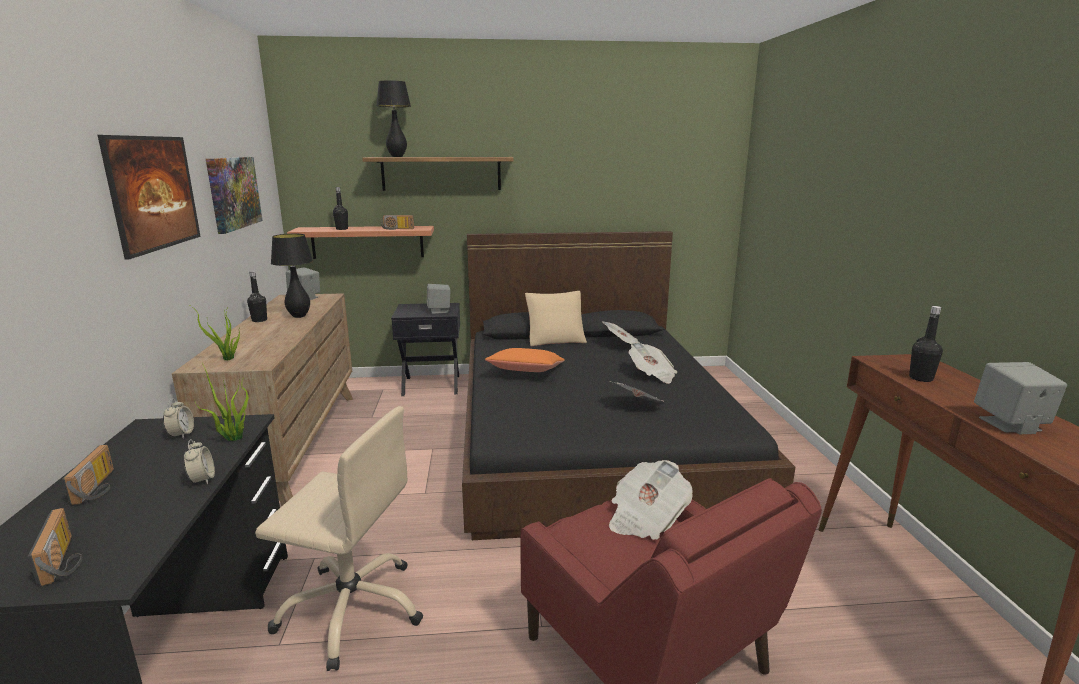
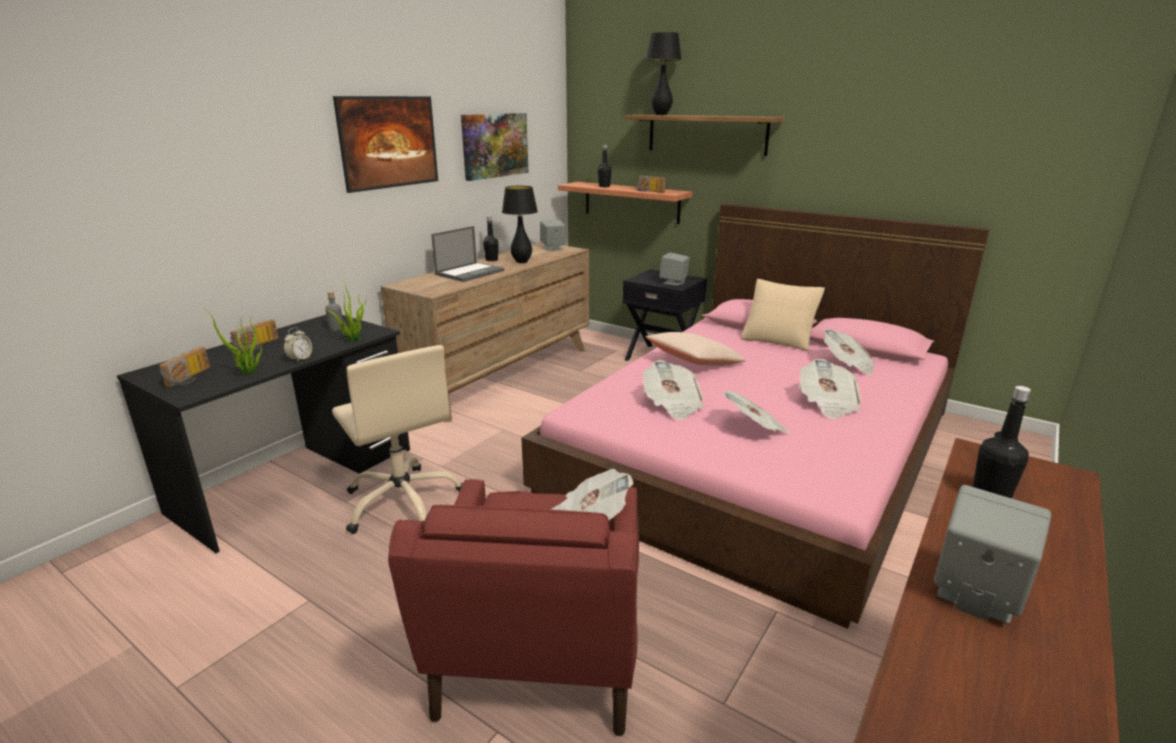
camera: 40 degrees right, 5 degrees up
alarm clock [163,399,194,438] -> grey bottle [325,291,344,331]
potted plant [191,306,240,361] -> potted plant moved to [209,313,262,375]
black bed [462,231,795,540] -> pink bed [521,204,990,629]
orange pillow [485,348,565,372] -> beige pillow [646,332,746,366]
none -> laptop [431,226,504,282]
none -> newspaper [642,360,704,420]

